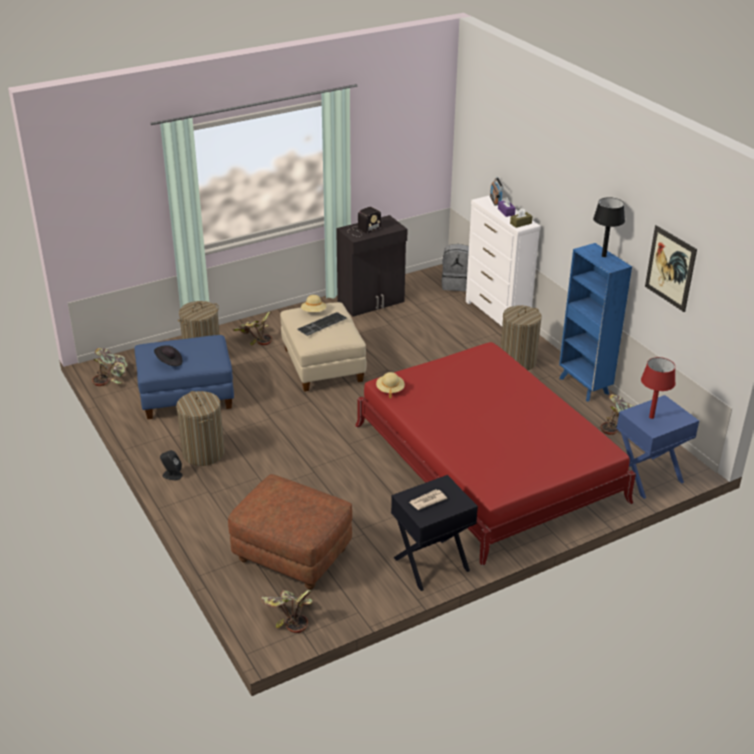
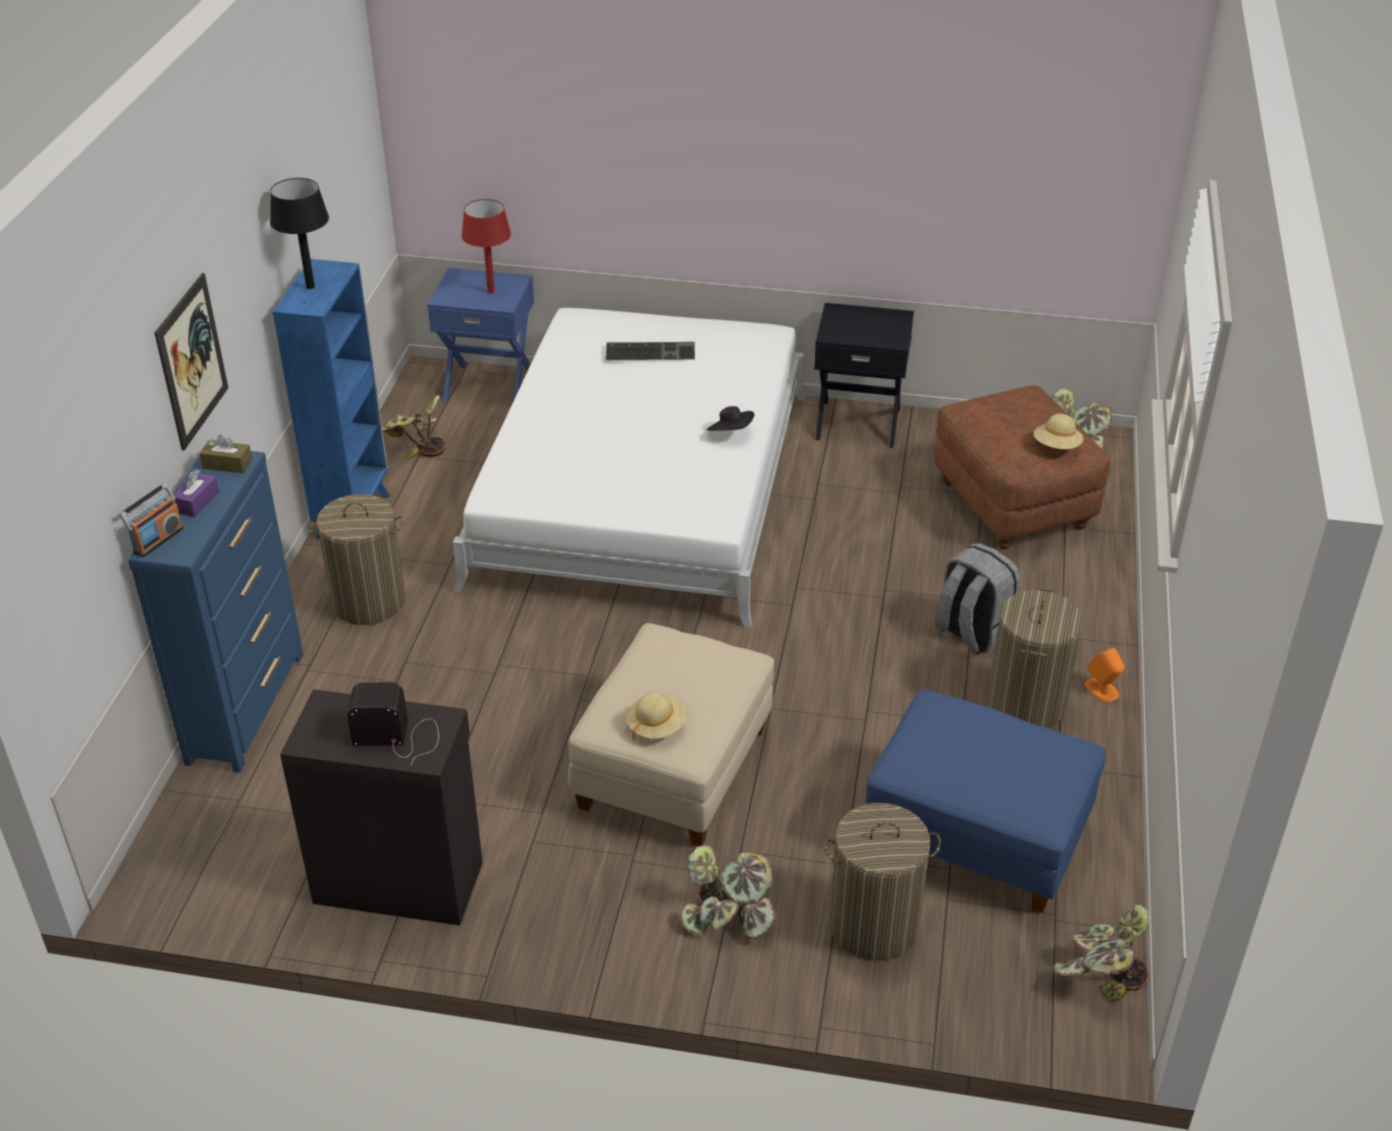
camera: 140 degrees left, 5 degrees up
black hat [154,345,182,366] -> black hat moved to [707,406,754,431]
black speaker [160,450,183,480] -> orange speaker [1085,647,1125,702]
keyboard [297,312,347,336] -> keyboard moved to [606,342,695,360]
red bed [355,342,636,566] -> white bed [452,308,805,628]
beige hat [376,372,405,398] -> beige hat moved to [1034,414,1083,449]
newspaper [409,490,447,510] -> none
grey backpack [441,244,469,291] -> grey backpack moved to [934,543,1021,655]
white dresser [466,195,541,326] -> blue dresser [128,451,303,773]
picture [645,225,697,312] -> picture moved to [154,273,228,450]

